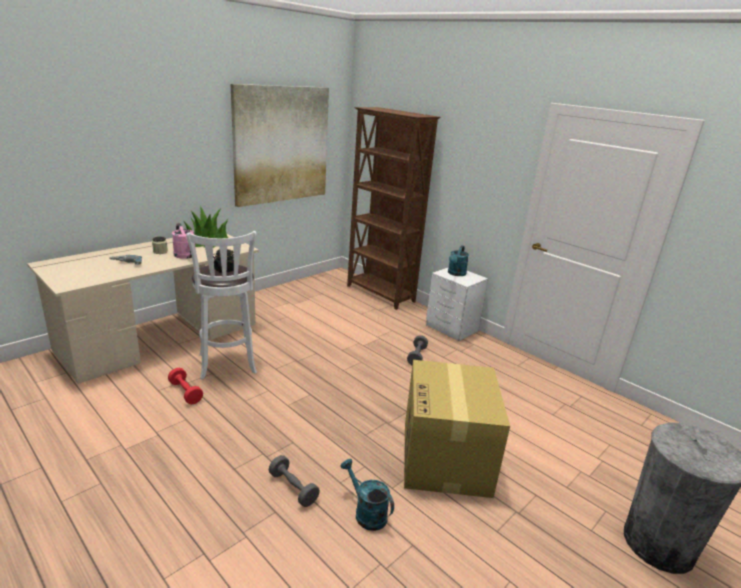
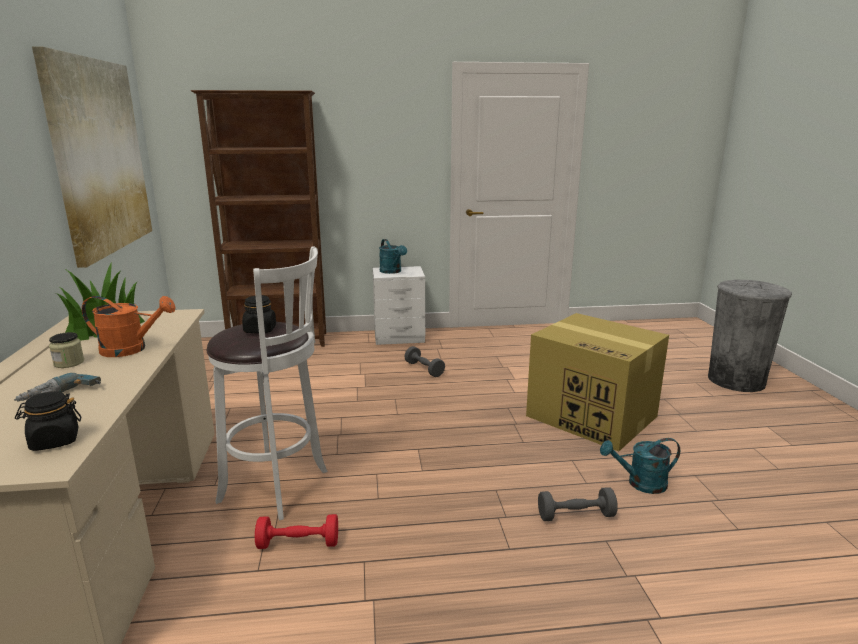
camera: 50 degrees left, 5 degrees down
pink watering can [172,223,196,259] -> orange watering can [82,296,176,357]
none -> black jar [15,391,81,451]

